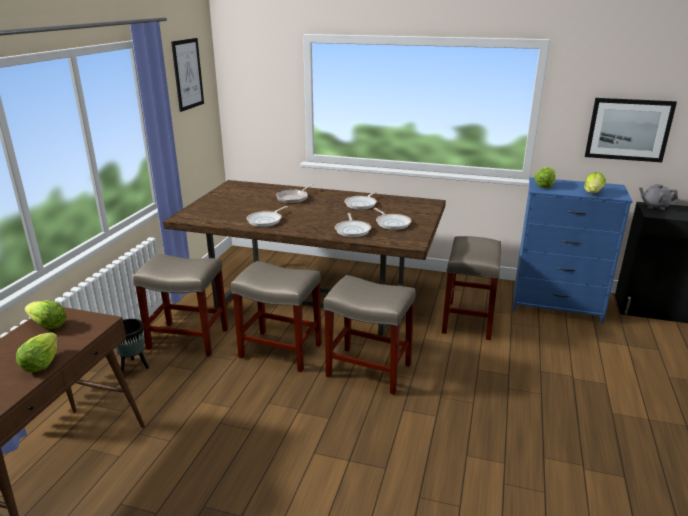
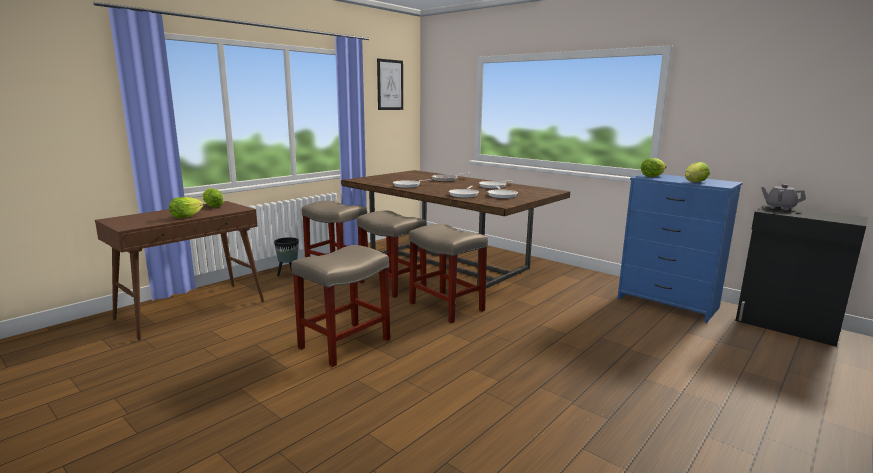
camera: 25 degrees right, 10 degrees down
beige stool [442,236,501,340] -> beige stool moved to [291,245,390,367]
picture [585,98,677,162] -> none

